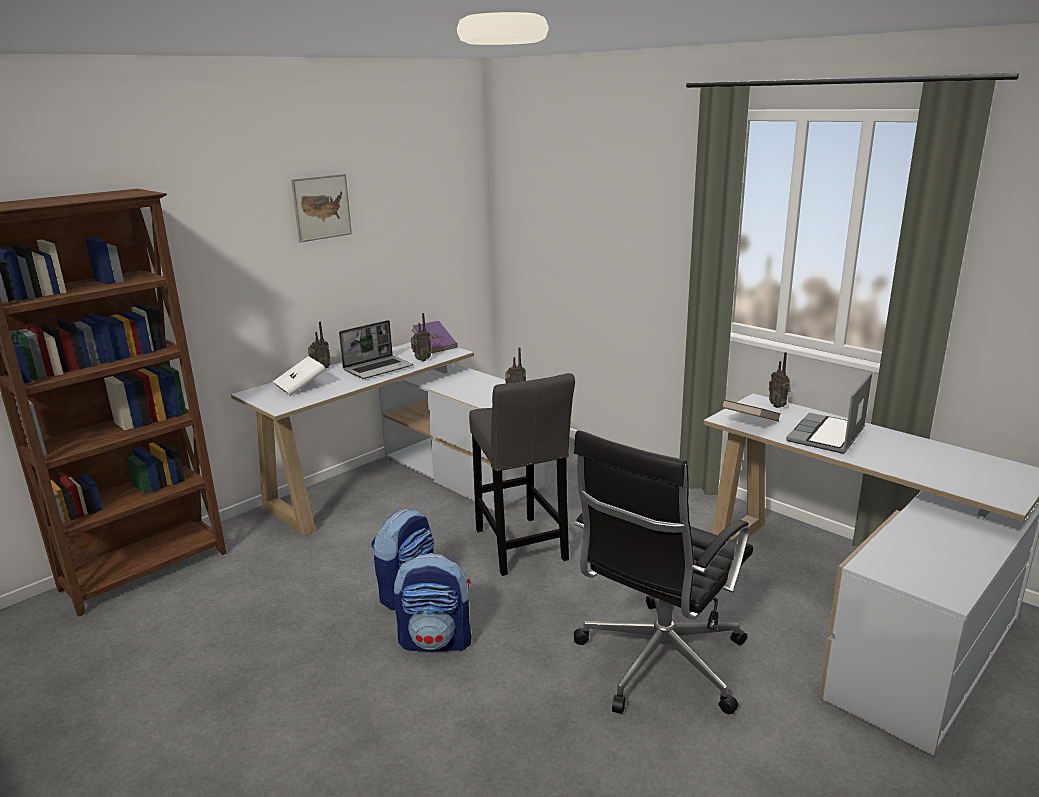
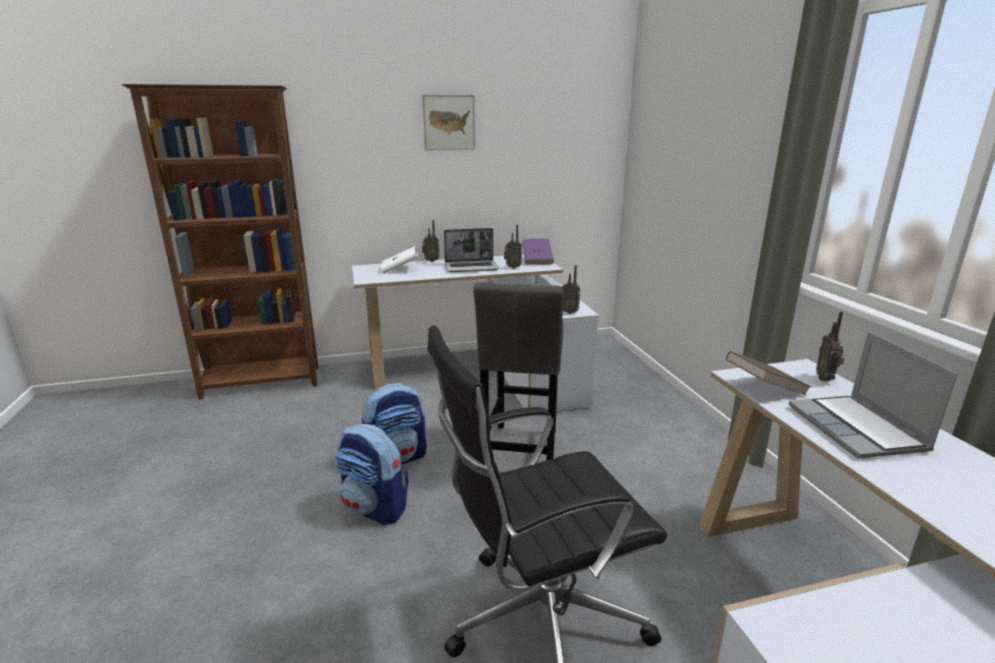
camera: 30 degrees right, 0 degrees up
laptop [786,373,872,454] -> laptop turned 75 degrees counterclockwise [789,332,958,459]

